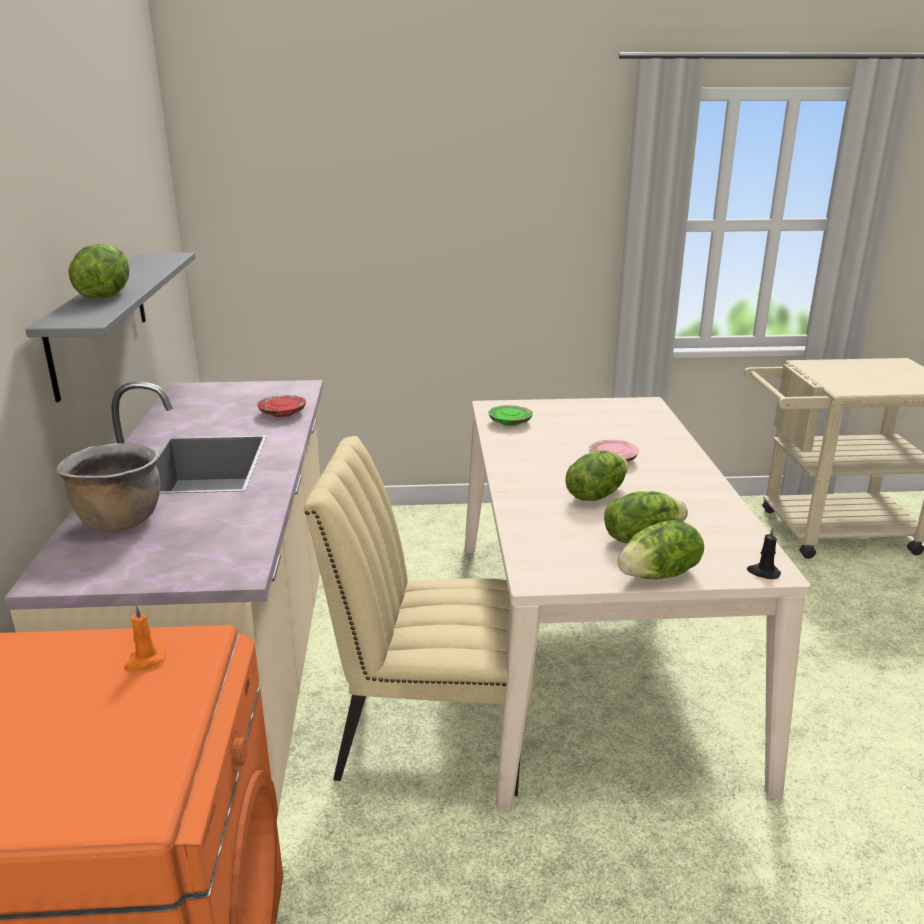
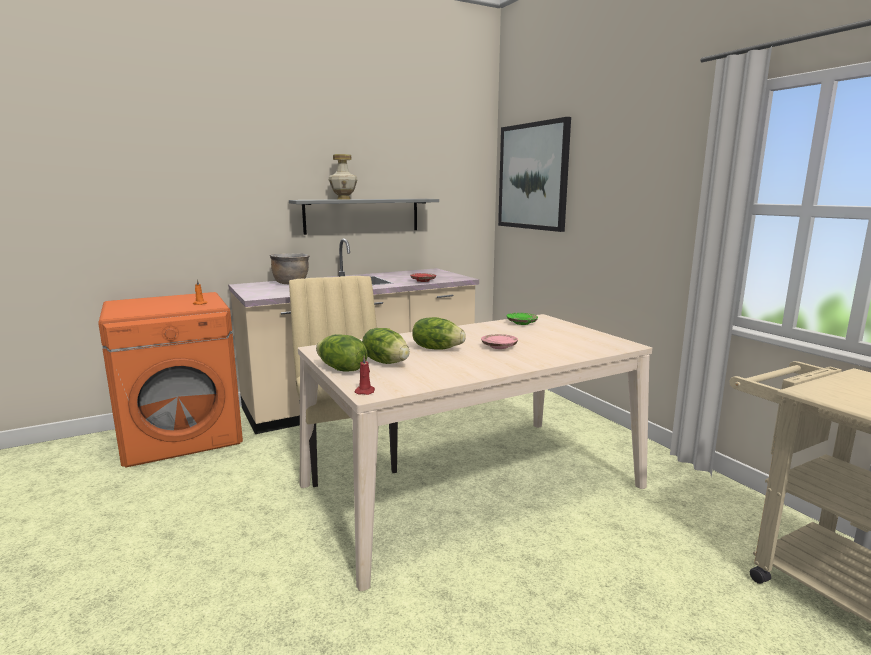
camera: 65 degrees right, 10 degrees down
lettuce [68,244,129,298] -> vase [329,154,358,200]
black candle [747,527,781,579] -> red candle [354,356,375,395]
none -> picture [498,117,571,232]

